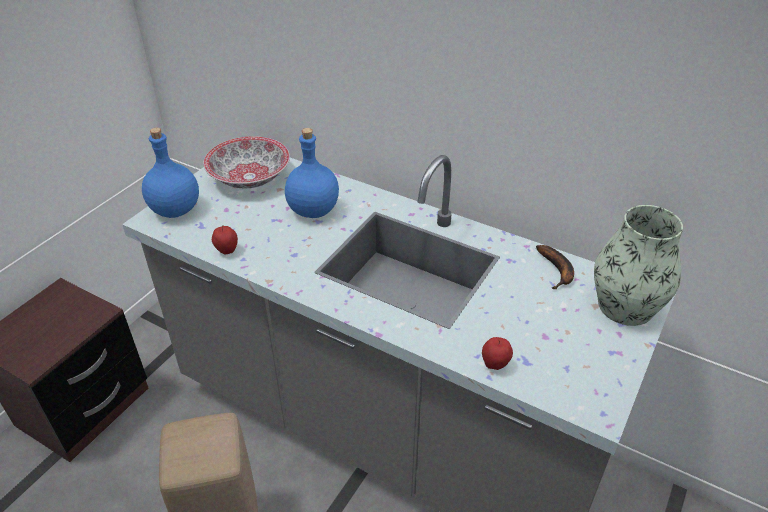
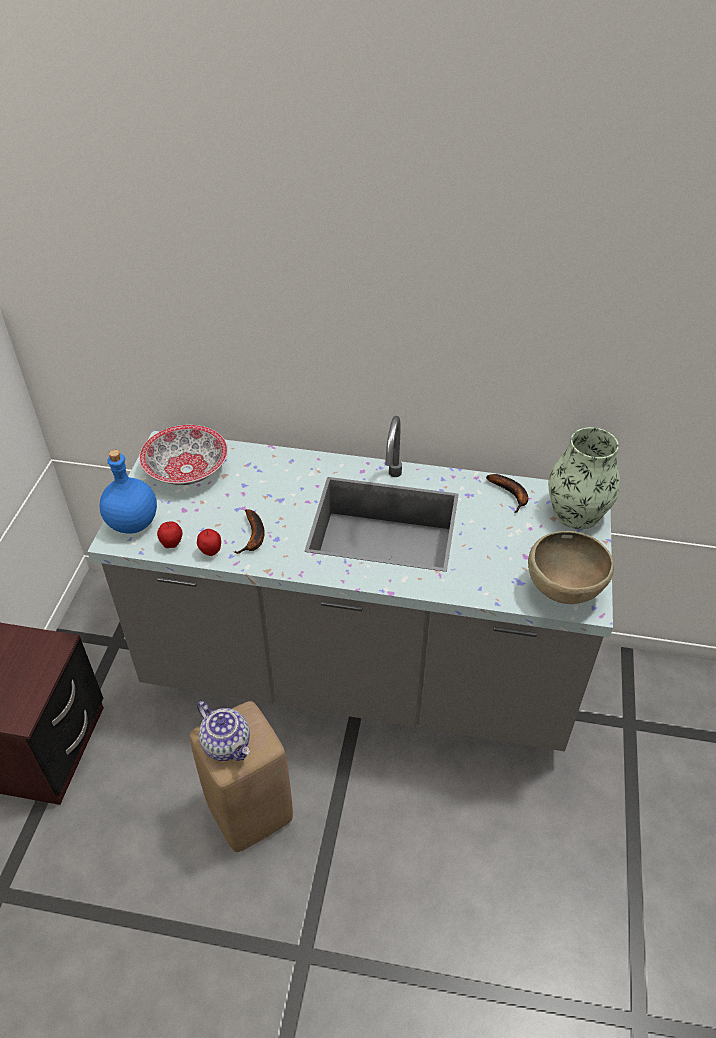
camera: 20 degrees left, 5 degrees up
blue bottle [285,128,339,218] -> none
apple [482,337,513,370] -> apple moved to [157,522,183,548]
none -> teapot [197,701,250,761]
none -> banana [234,509,265,554]
none -> brown bowl [528,531,614,604]

